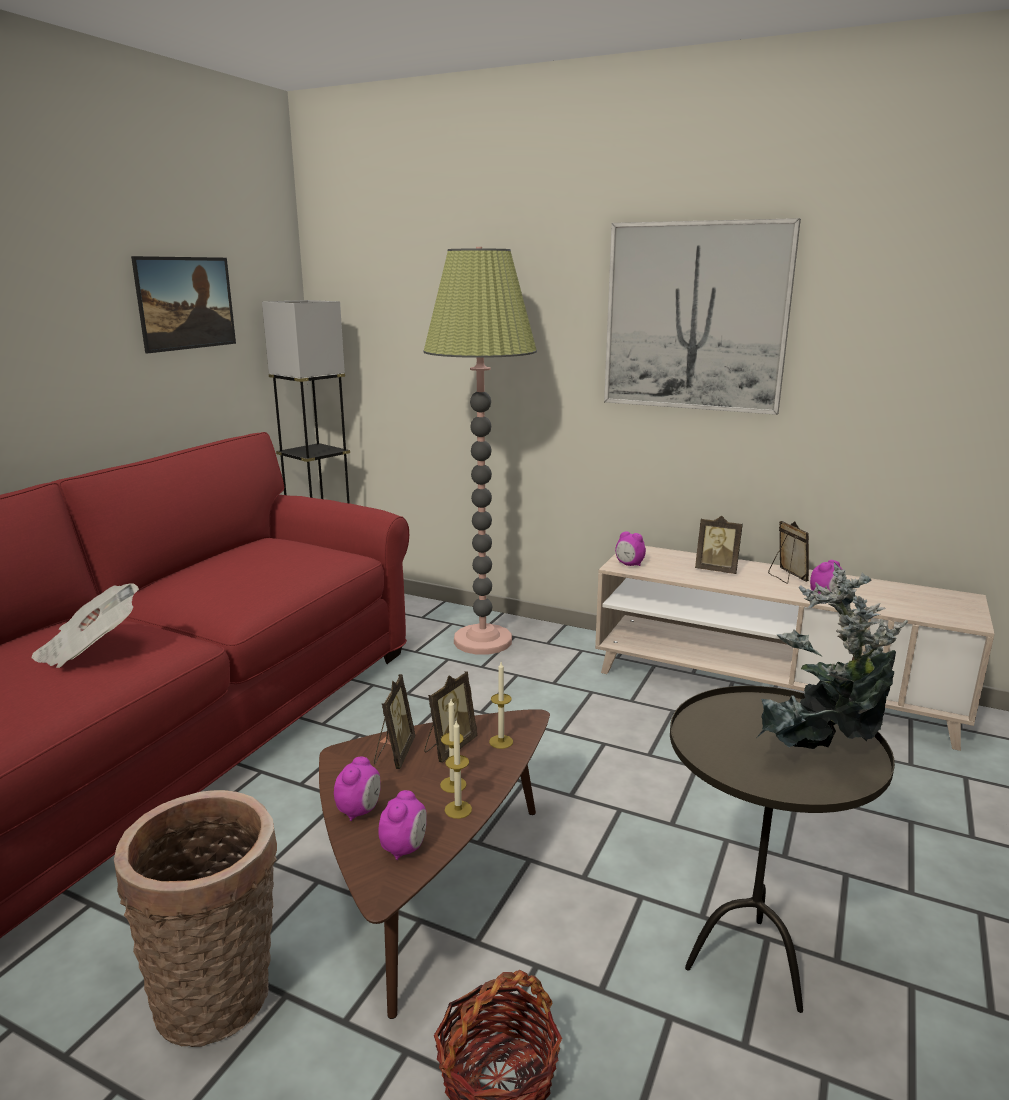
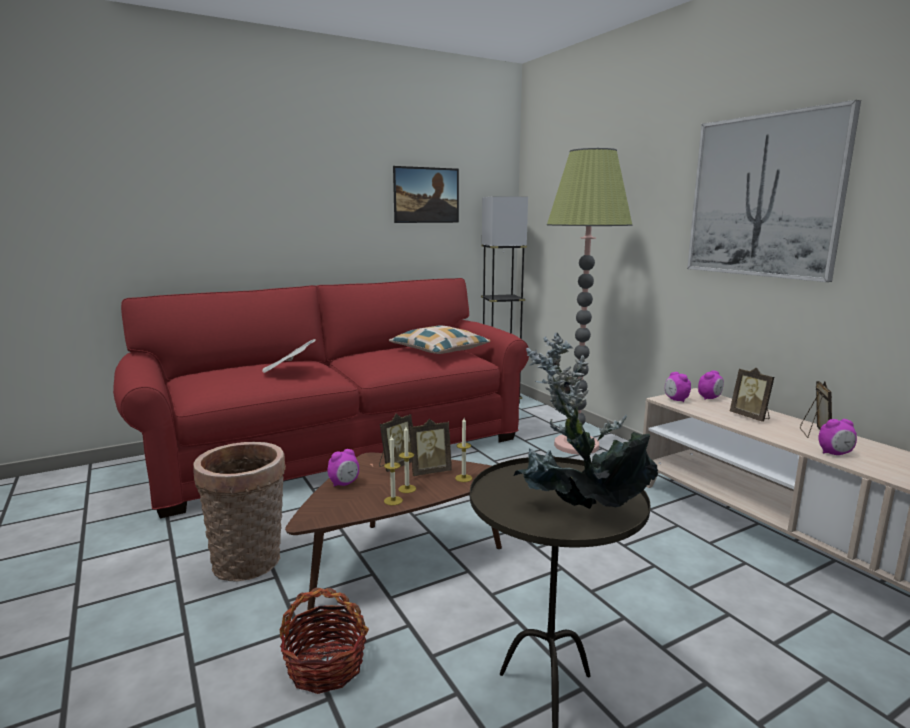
camera: 35 degrees right, 5 degrees down
alarm clock [378,790,427,860] -> alarm clock moved to [698,370,724,400]
none -> pillow [389,326,491,354]

